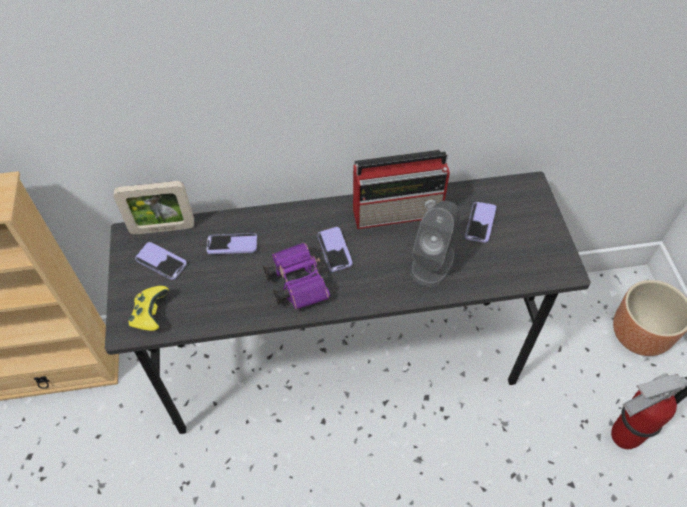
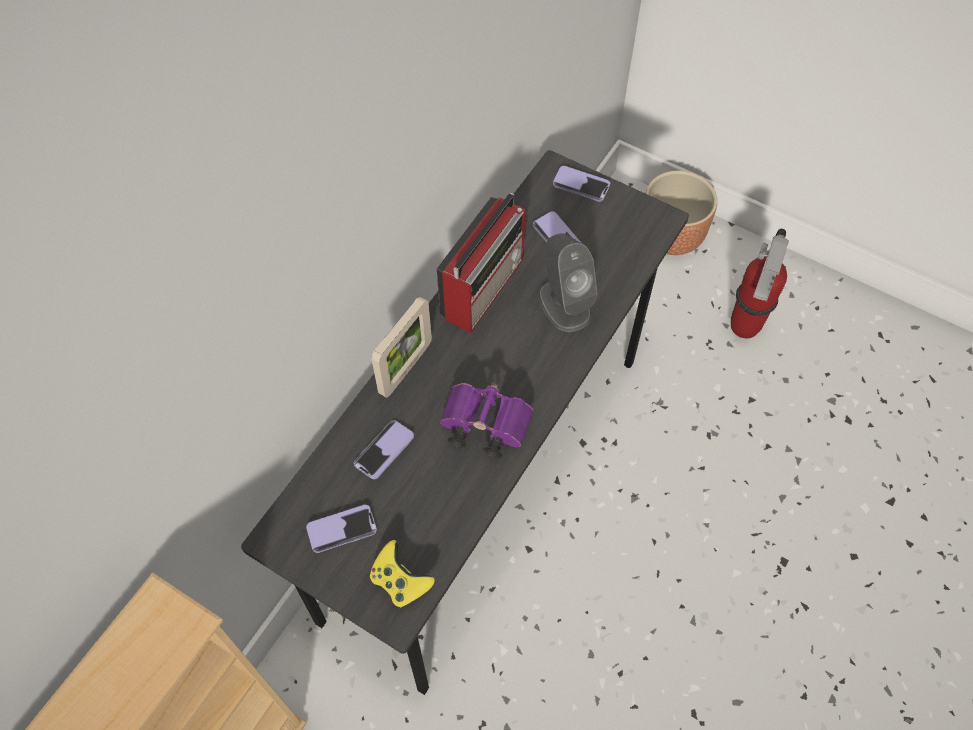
camera: 50 degrees left, 5 degrees up
picture frame [114,181,194,235] -> picture frame moved to [372,297,432,398]
phone [317,227,353,272] -> phone moved to [553,166,610,202]

